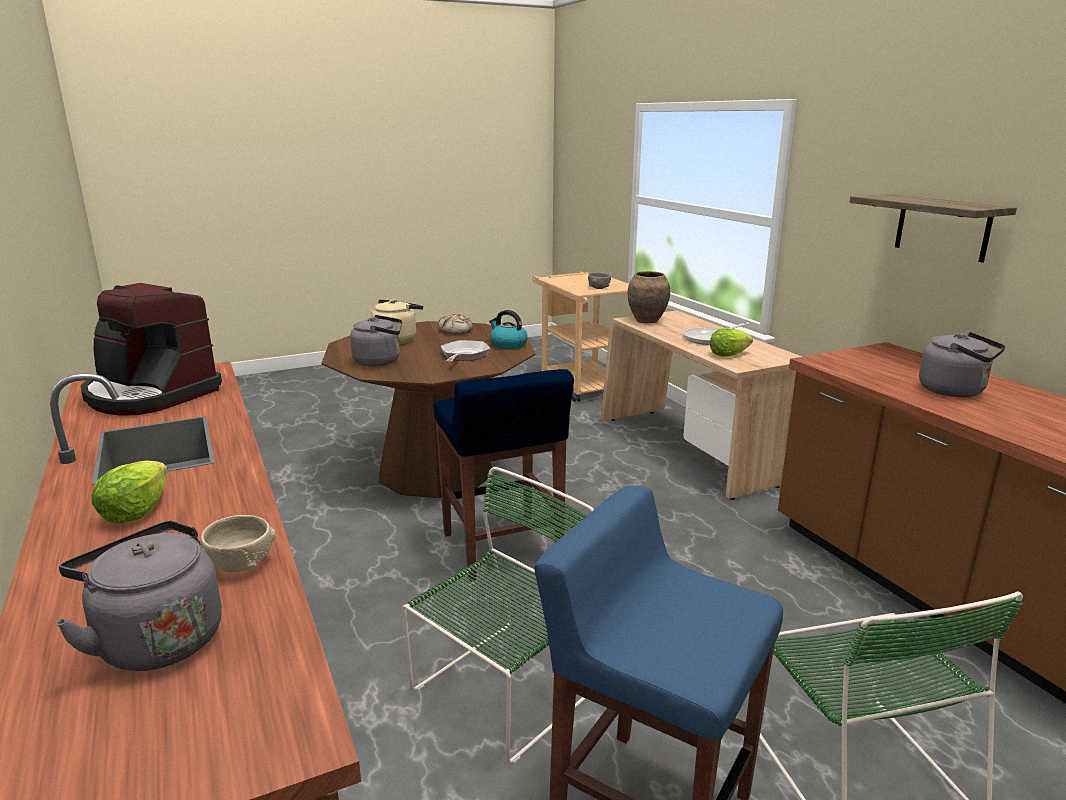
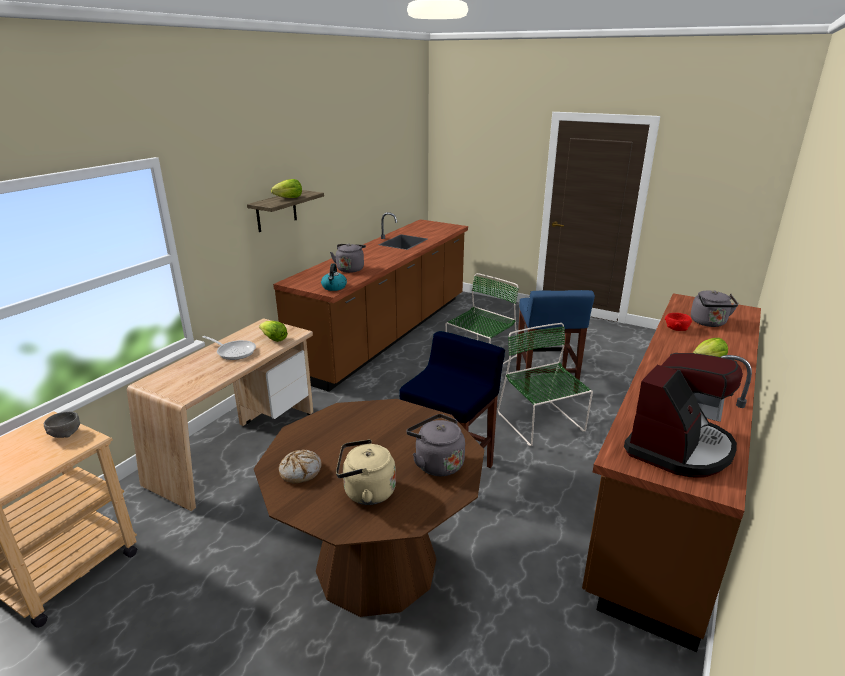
camera: 125 degrees left, 5 degrees up
coffee machine [81,283,222,416] -> coffee machine turned 45 degrees clockwise [624,353,743,478]
beige bowl [201,515,276,572] -> red bowl [665,313,692,331]
green chair [402,467,594,764] -> green chair turned 60 degrees clockwise [497,323,593,446]
frying pan [441,340,490,362] -> none
kettle [489,310,528,349] -> kettle moved to [321,264,347,291]
brown vase [628,271,670,323] -> none
none -> lettuce [271,179,302,198]

